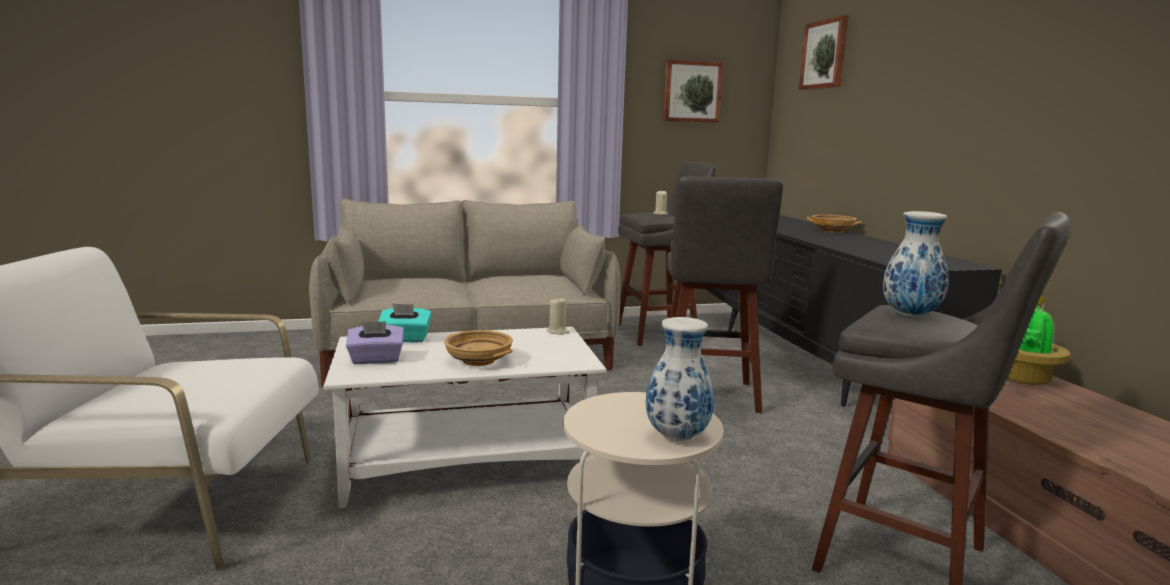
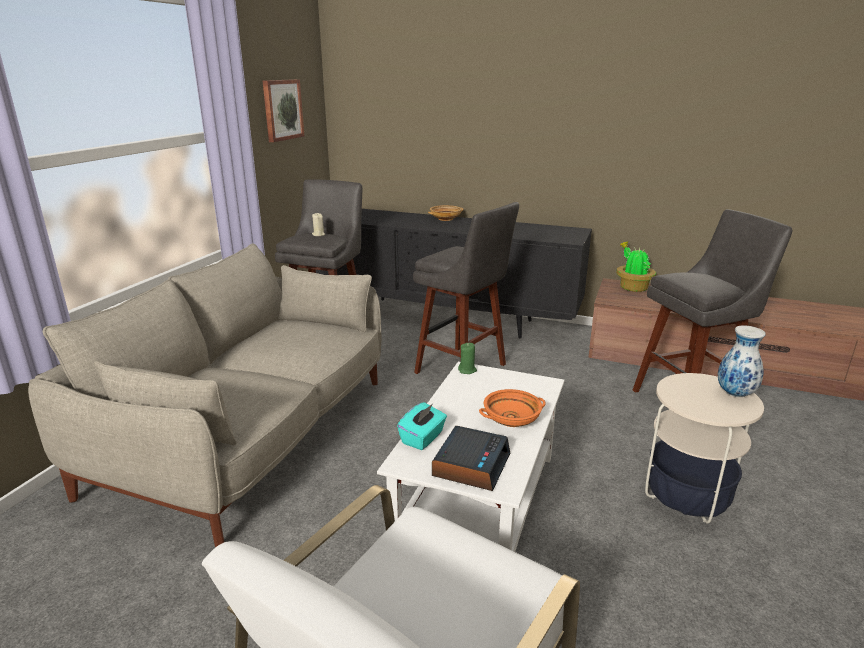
camera: 55 degrees left, 10 degrees up
purple tissue box [346,321,404,364] -> alarm clock [432,426,510,491]
beige bowl [444,330,513,366] -> orange bowl [479,389,546,427]
beige candle [547,297,569,335] -> green candle [458,343,477,374]
picture [799,15,848,90] -> none
vase [883,211,949,317] -> none

